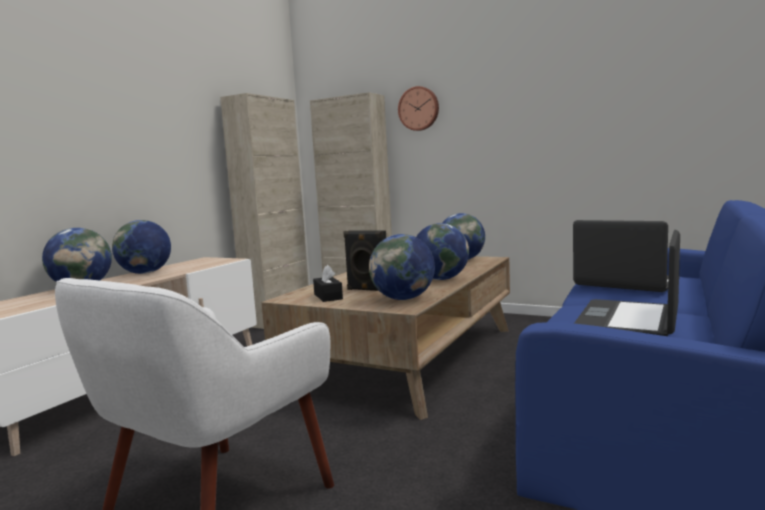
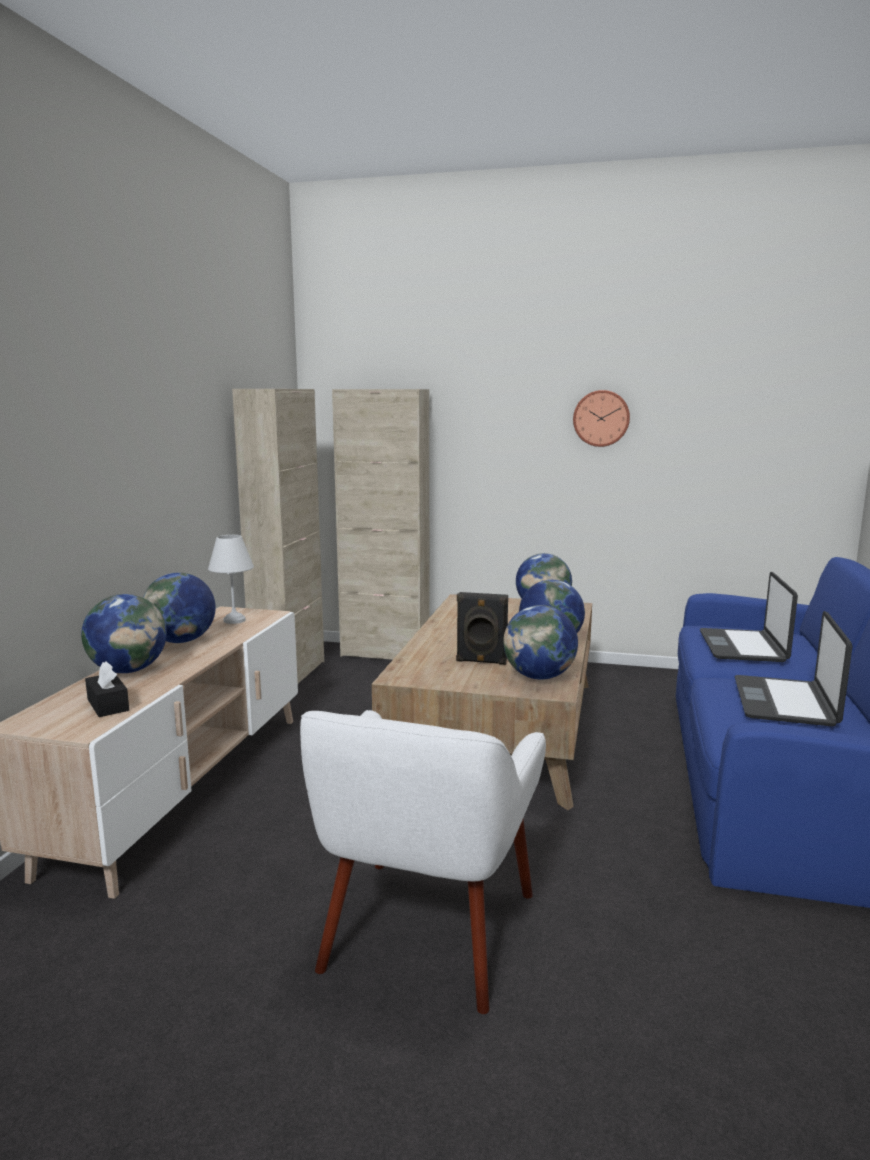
camera: 15 degrees left, 5 degrees up
black tissue box [313,265,343,302] -> black tissue box moved to [85,661,129,717]
wall clock [398,86,439,131] -> wall clock moved to [573,390,630,447]
laptop [573,220,680,292] -> laptop turned 105 degrees counterclockwise [700,572,798,662]
none -> white table lamp [208,535,254,624]

